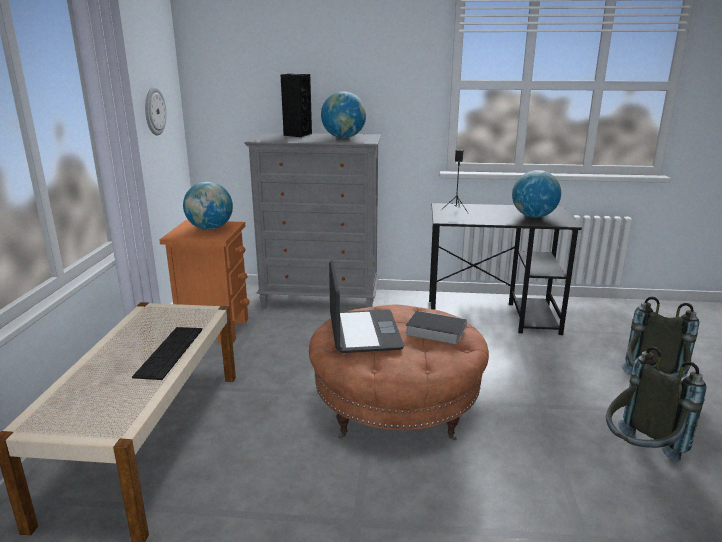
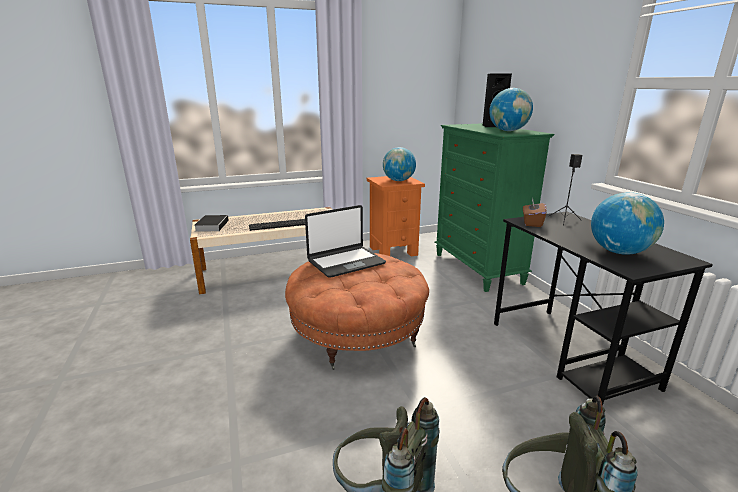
camera: 65 degrees right, 0 degrees up
wall clock [145,87,167,136] -> none
grey dresser [244,133,382,309] -> green dresser [435,123,555,292]
book [405,311,467,344] -> book moved to [194,215,229,232]
none -> brown tissue box [523,197,547,227]

